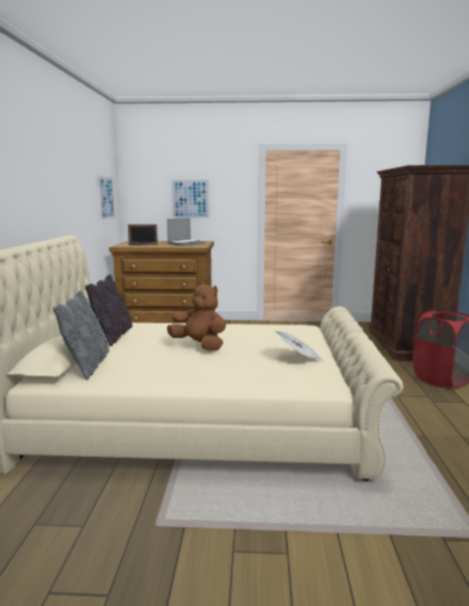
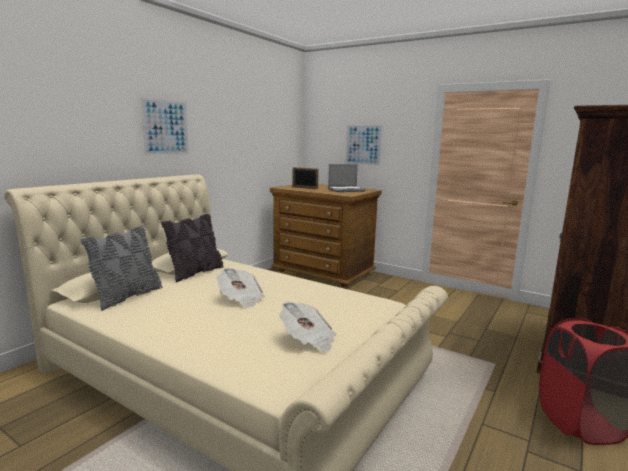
camera: 30 degrees right, 0 degrees up
picture [98,176,115,220] -> picture moved to [141,97,189,155]
brown plush toy [167,282,226,351] -> newspaper [216,268,265,308]

